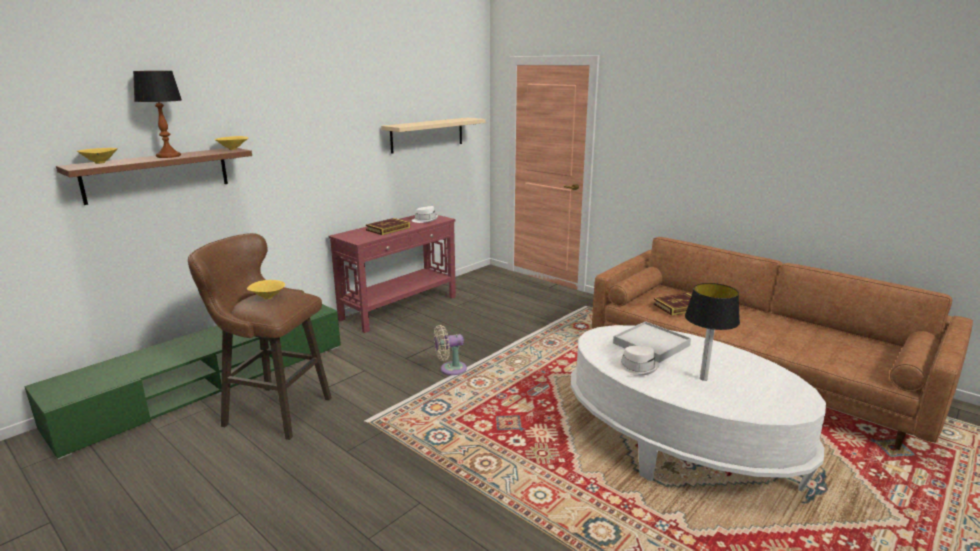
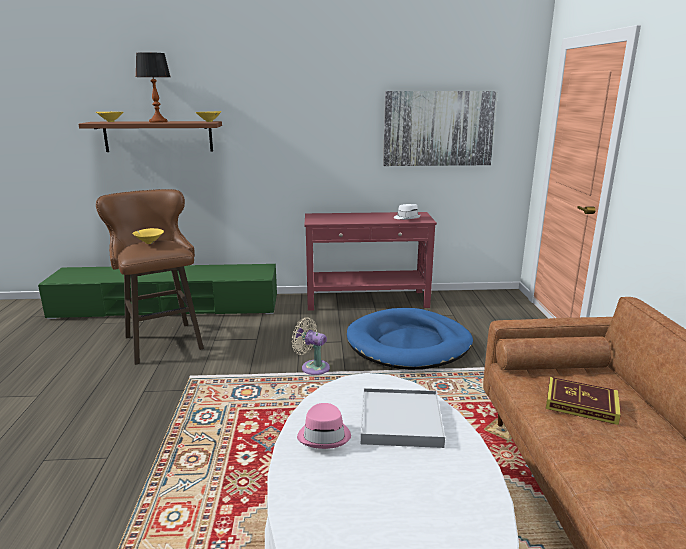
camera: 45 degrees right, 0 degrees up
book [366,218,410,235] -> none
beige shelf [381,118,486,154] -> picture [383,91,498,166]
white hat [615,346,659,376] -> pink hat [297,403,351,449]
table lamp [685,283,740,381] -> none
none -> blue dog bed [347,308,473,370]

